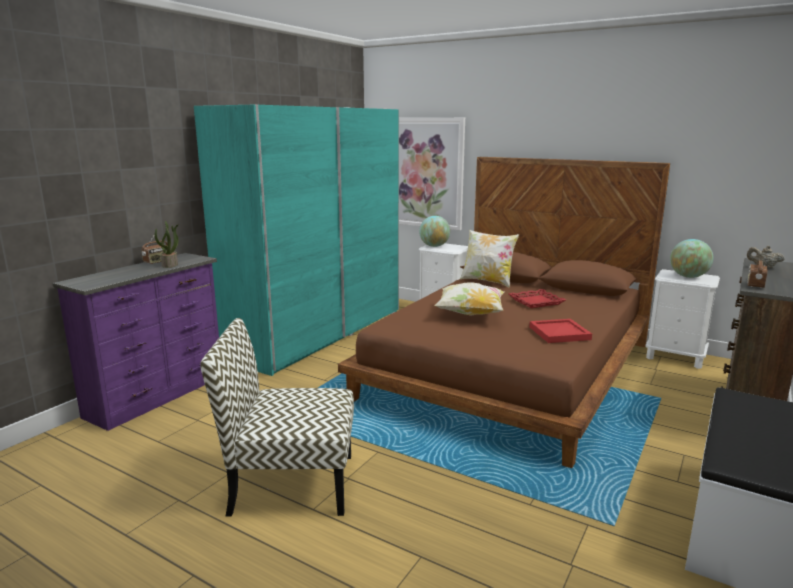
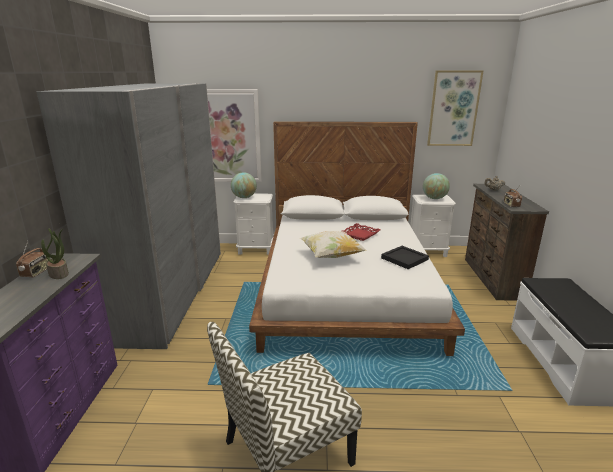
camera: 30 degrees left, 5 degrees up
turquoise wardrobe [194,105,399,376] -> grey wardrobe [37,83,221,349]
brown bed [338,157,670,468] -> white bed [249,121,465,356]
pillow [460,230,519,287] -> none
red tray [529,319,592,343] -> black tray [381,246,429,269]
none -> picture [427,70,484,146]

